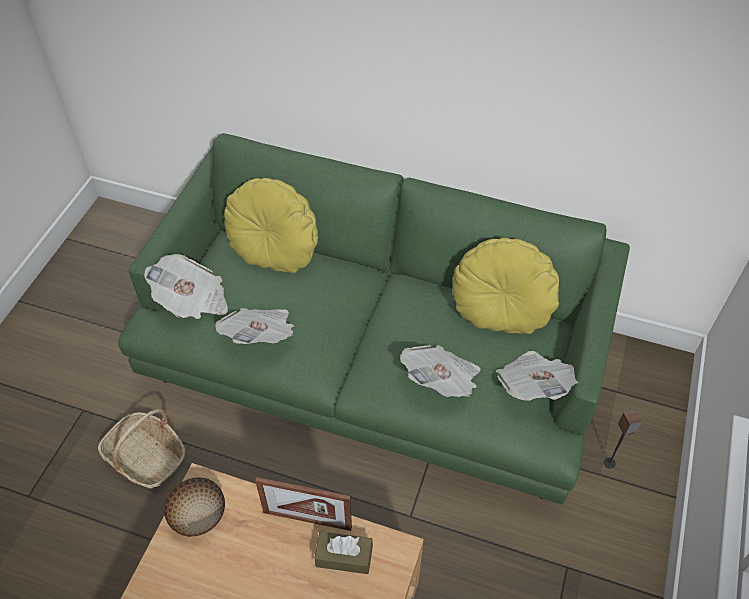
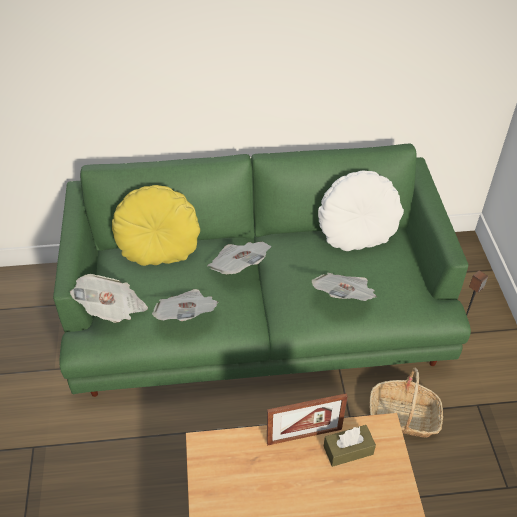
camera: 25 degrees left, 5 degrees down
basket [98,409,185,489] -> basket moved to [370,368,443,437]
bowl [163,477,225,537] -> none
yellow pillow [453,238,559,334] -> white pillow [318,171,404,251]
newspaper [496,351,579,401] -> newspaper moved to [207,242,271,274]

